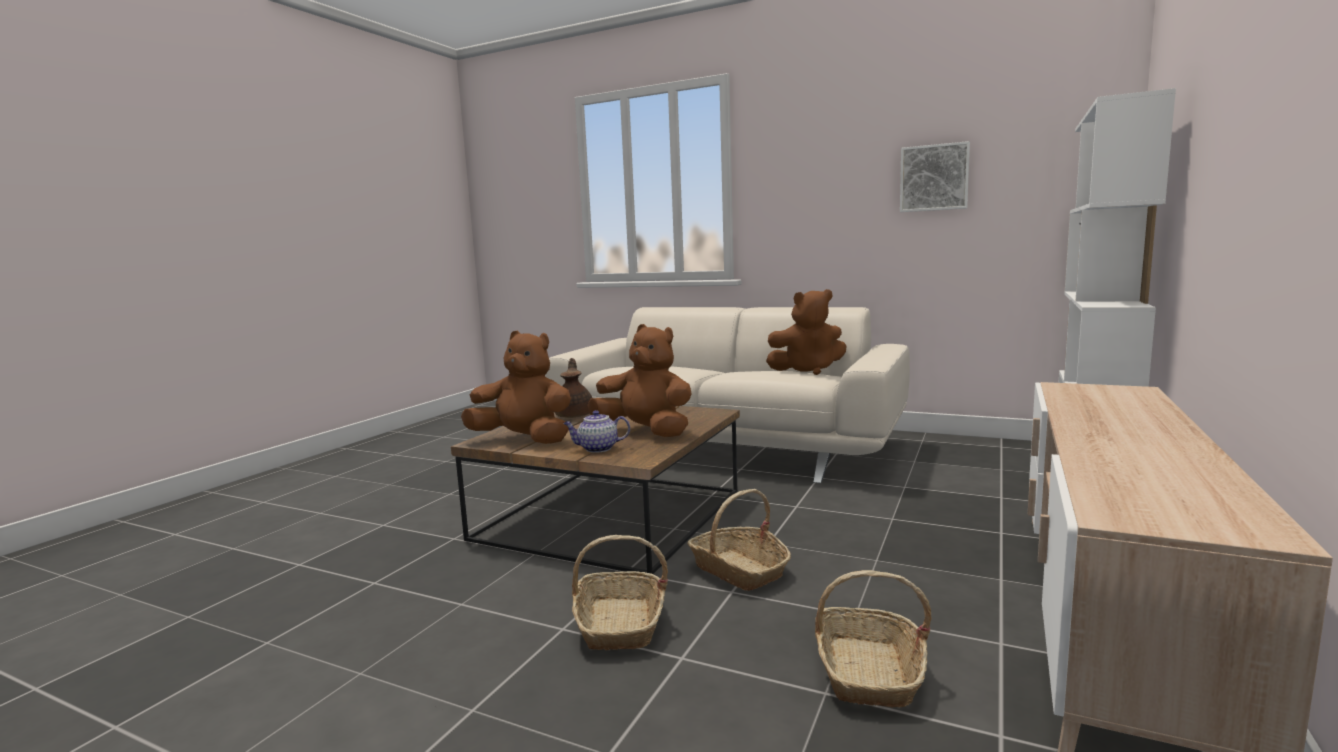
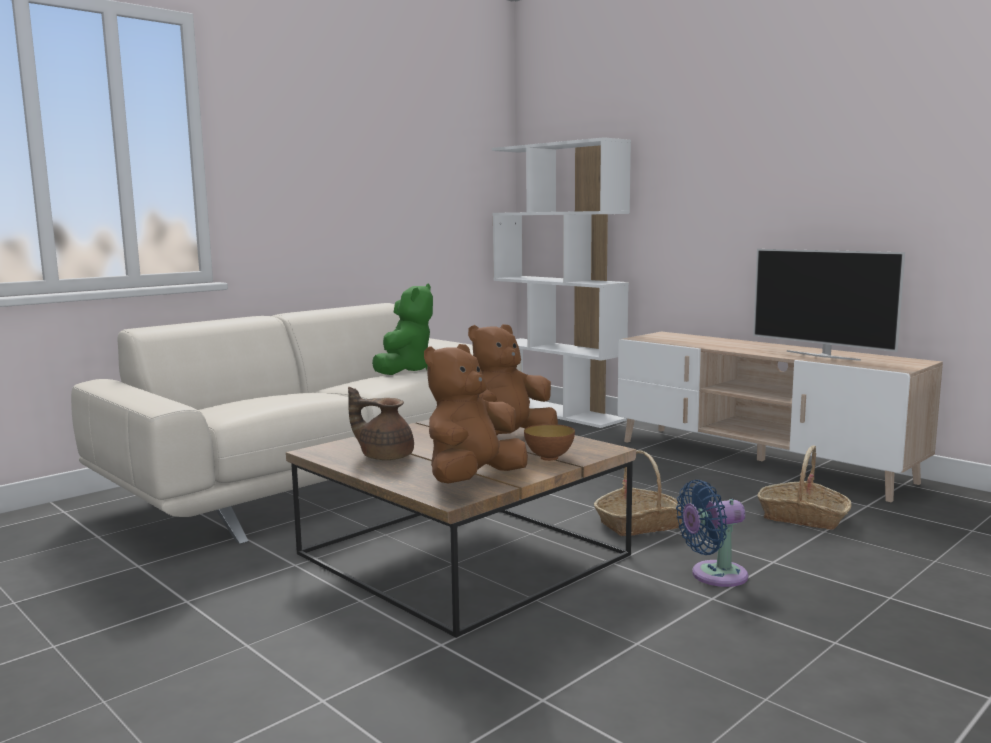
camera: 70 degrees left, 0 degrees up
teapot [563,410,630,453] -> bowl [524,424,575,461]
basket [572,535,668,651] -> blue fan [676,480,748,587]
brown plush toy [766,289,847,375] -> green plush toy [372,284,433,375]
picture [900,141,970,212] -> none
none -> television [753,249,905,361]

